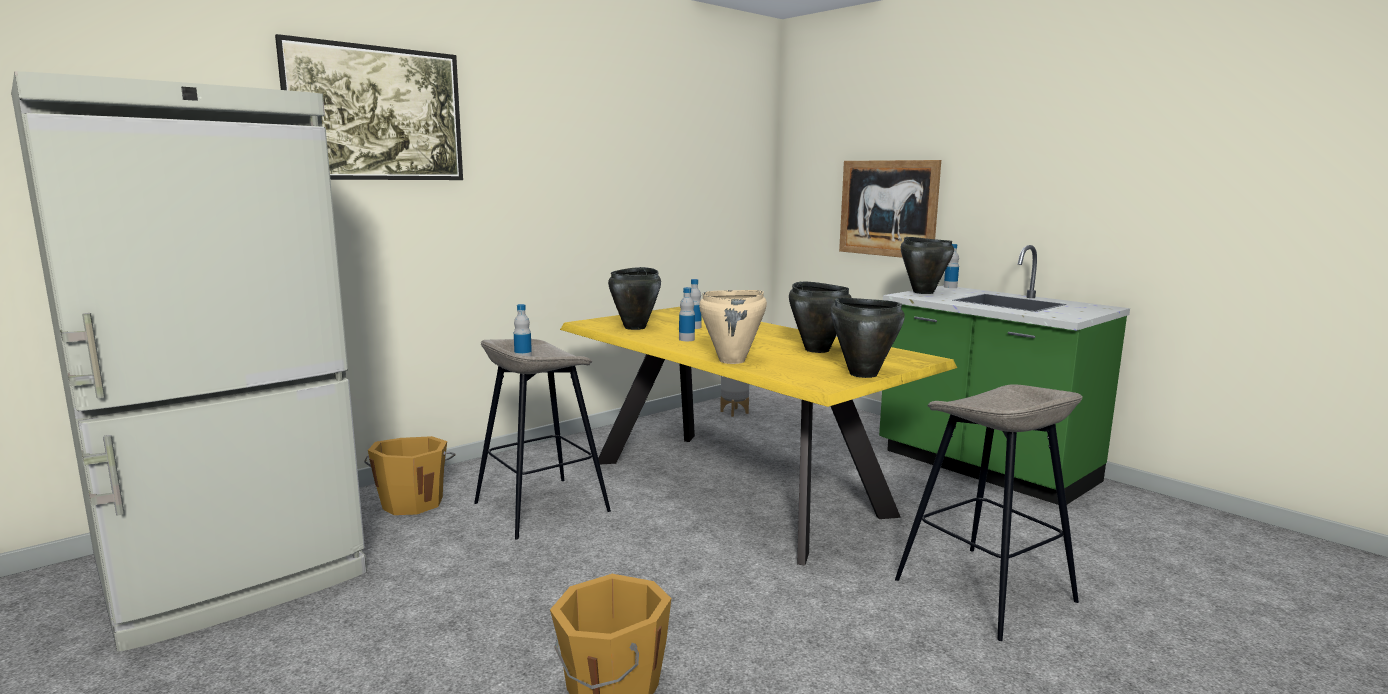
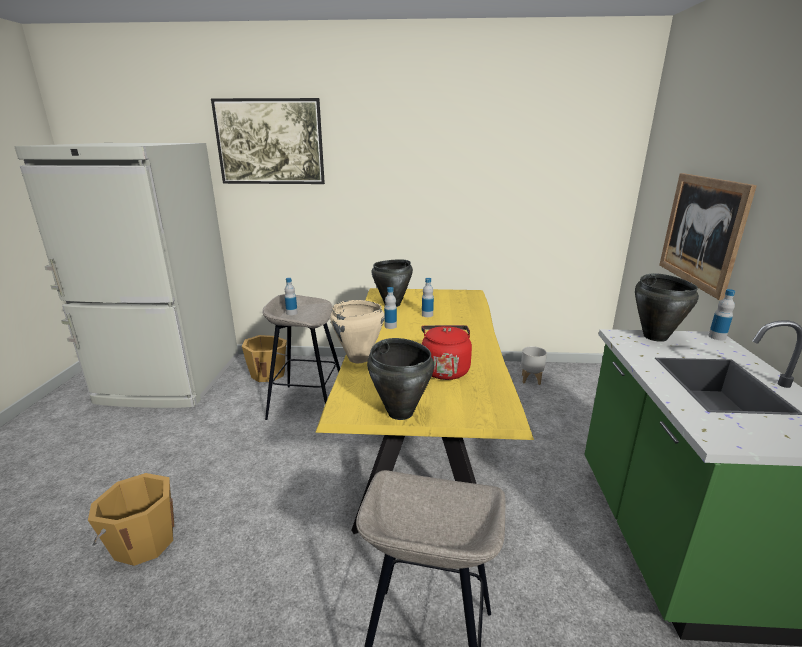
camera: 45 degrees right, 10 degrees up
black cooking pot [789,282,851,353] -> red kettle [421,325,472,380]

